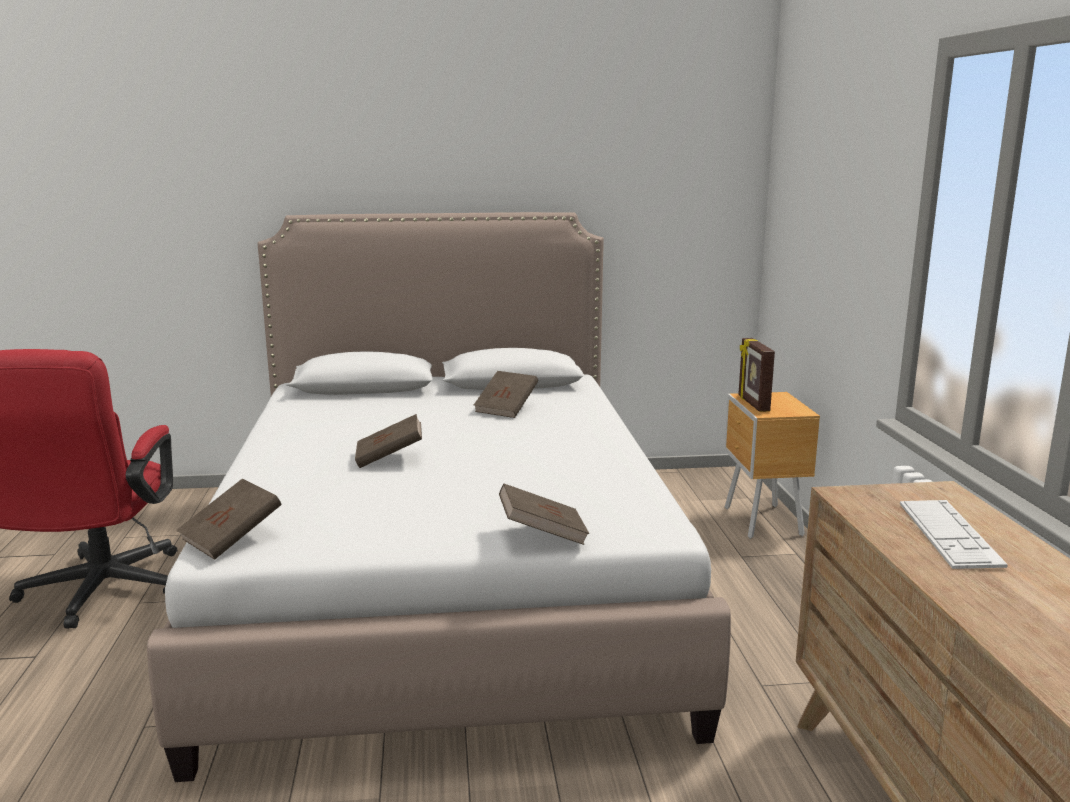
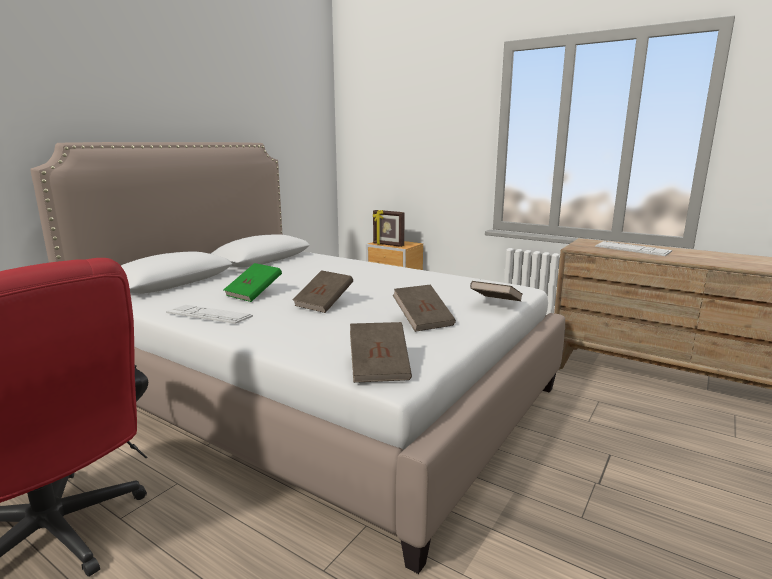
camera: 50 degrees left, 0 degrees up
brown book [474,371,538,418] -> brown book moved to [393,285,456,332]
none -> keyboard [166,305,253,324]
none -> green book [224,263,282,302]

